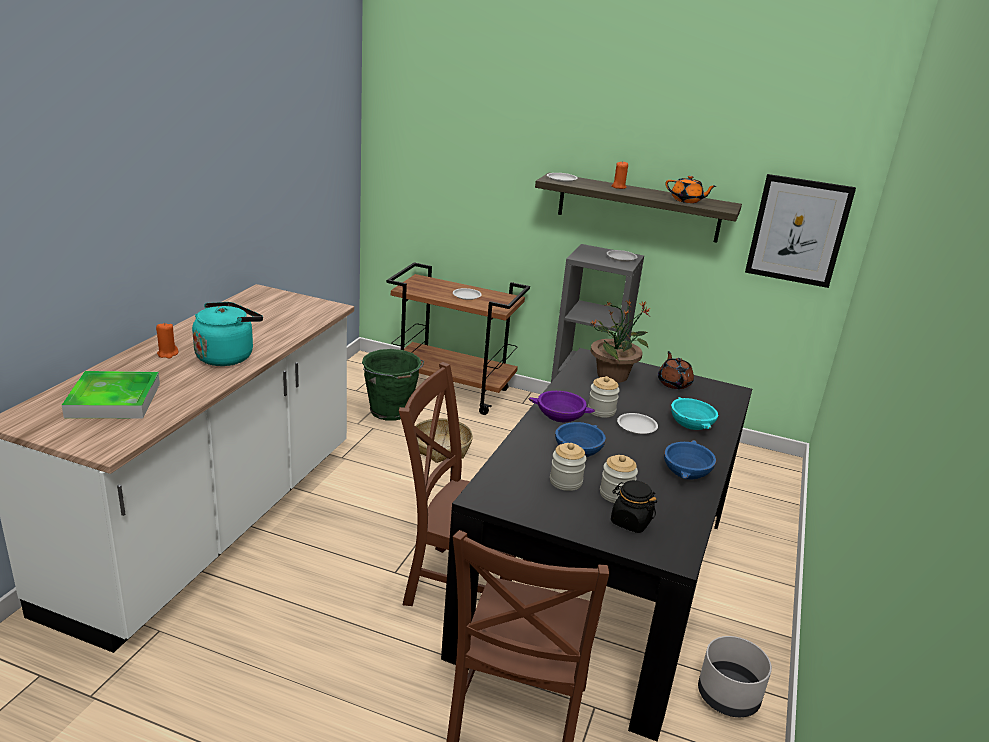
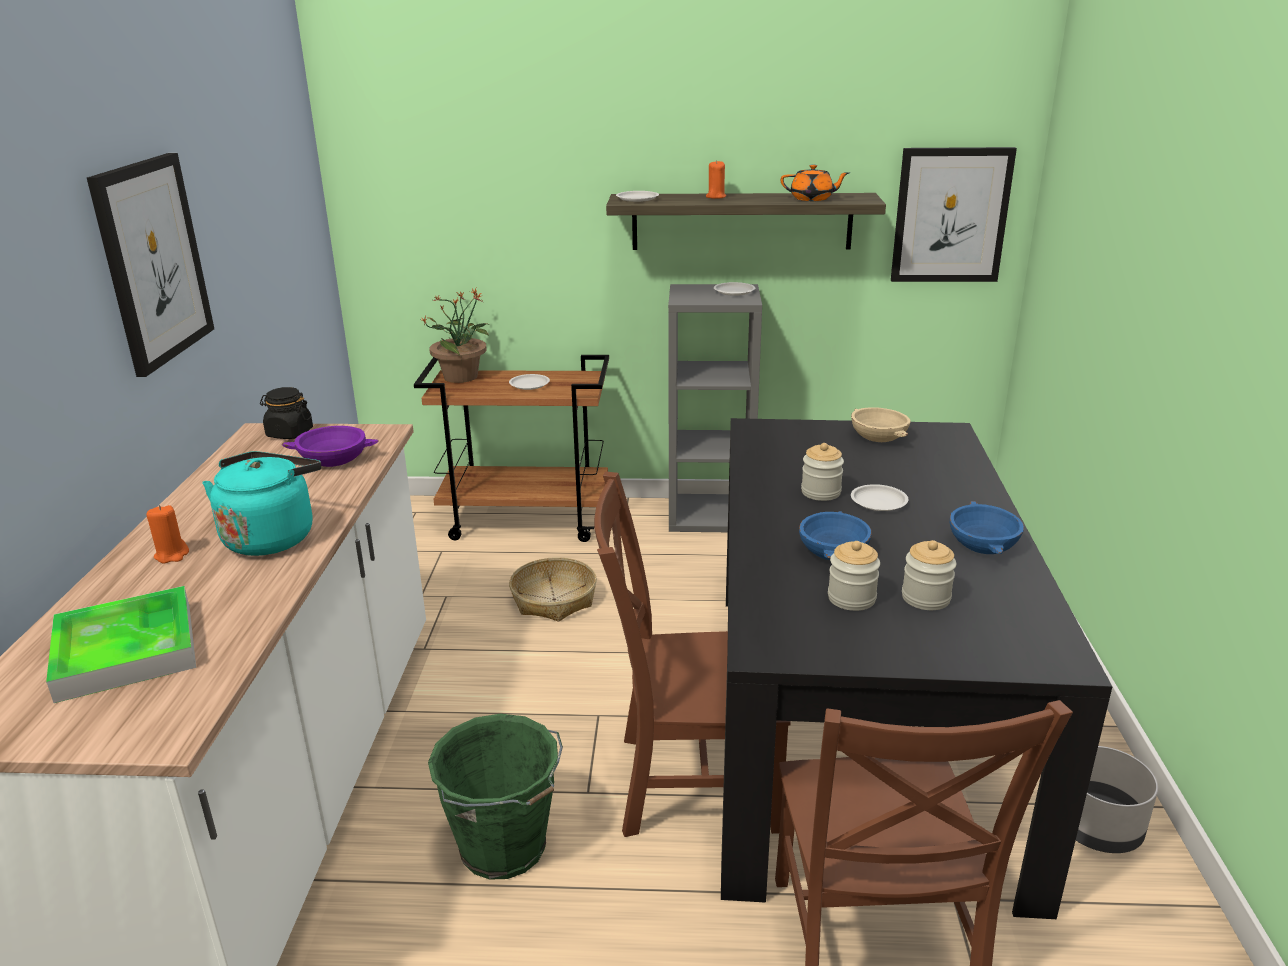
camera: 15 degrees left, 0 degrees up
green bucket [362,349,424,421] -> green bucket moved to [428,714,563,880]
purple bowl [529,391,595,422] -> purple bowl moved to [282,426,379,467]
potted plant [591,300,650,383] -> potted plant moved to [419,288,489,383]
black jar [611,480,657,533] -> black jar moved to [260,387,313,439]
brown teapot [658,351,694,389] -> beige bowl [851,407,910,442]
turquoise bowl [671,397,718,430] -> none
none -> picture [87,153,214,377]

